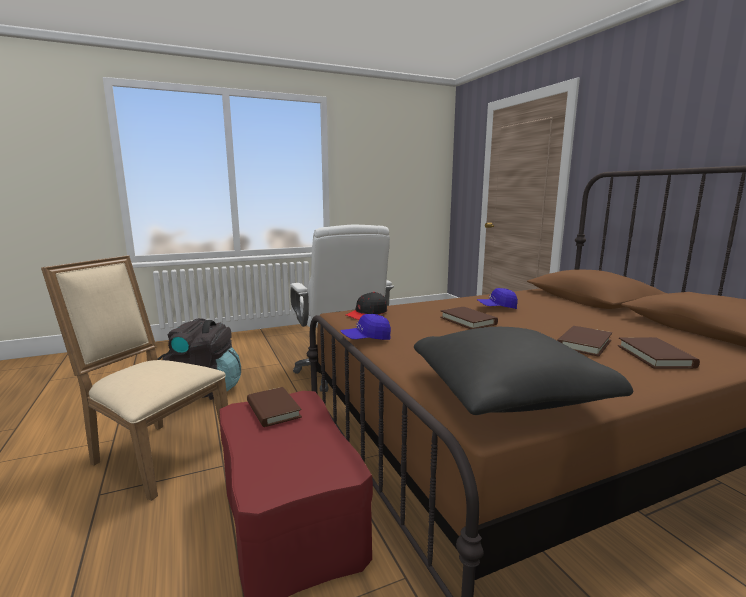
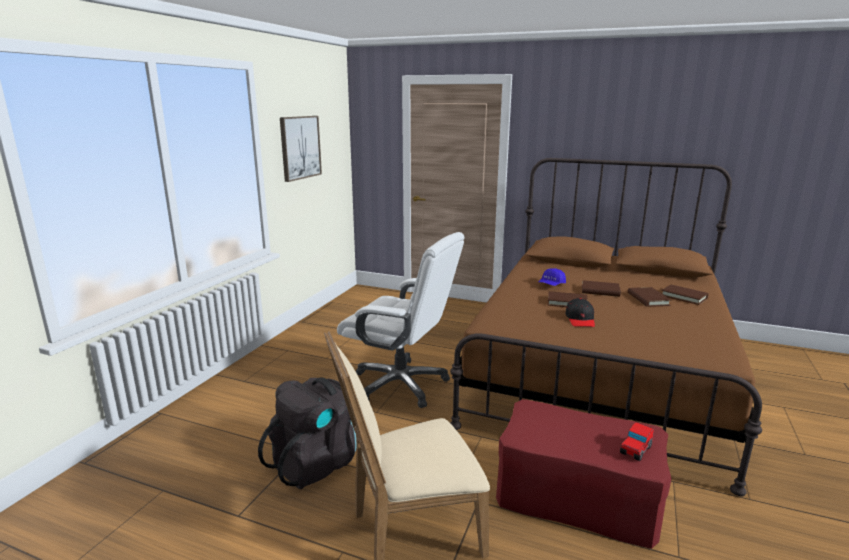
camera: 45 degrees left, 5 degrees up
brown book [247,387,302,427] -> brown book moved to [582,280,621,297]
blue cap [340,314,391,340] -> none
black cap [346,292,387,320] -> black cap moved to [565,298,595,327]
black pillow [414,327,633,415] -> none
none -> picture [280,116,322,182]
none -> toy car [620,422,654,461]

